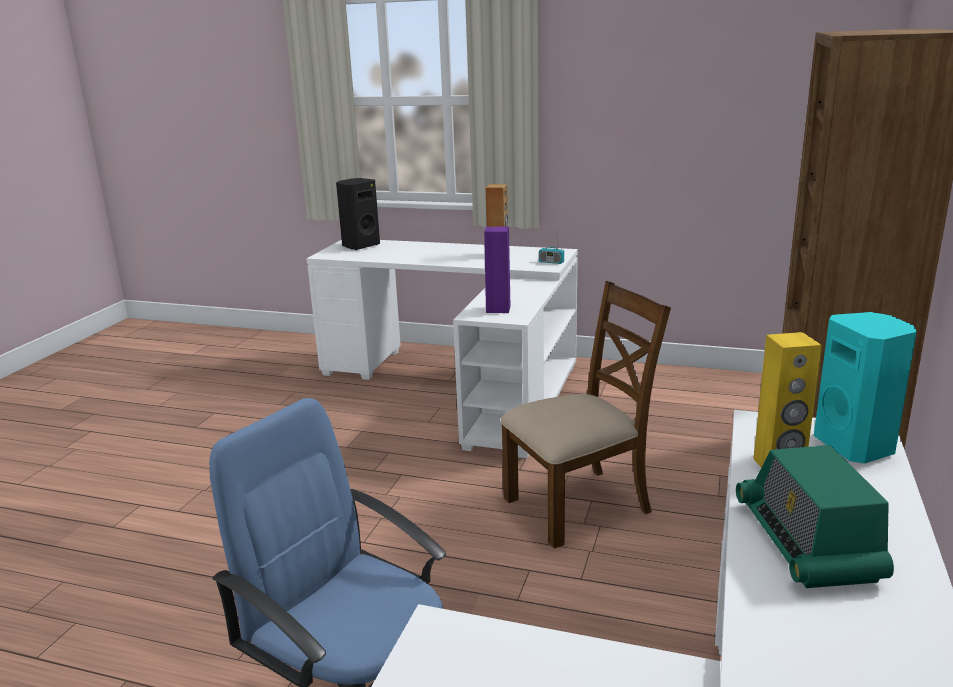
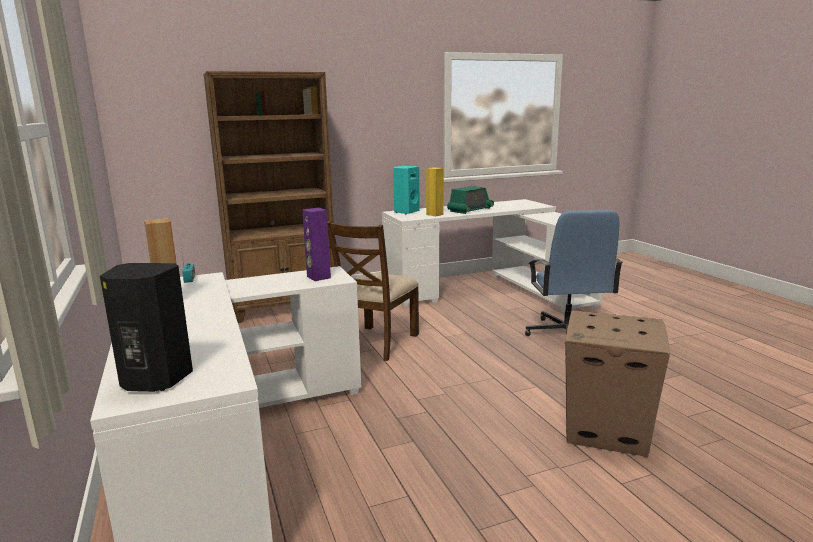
camera: 130 degrees left, 5 degrees down
brown chair [500,281,671,548] -> brown chair turned 90 degrees counterclockwise [327,221,419,361]
none -> cardboard box [565,310,670,457]

